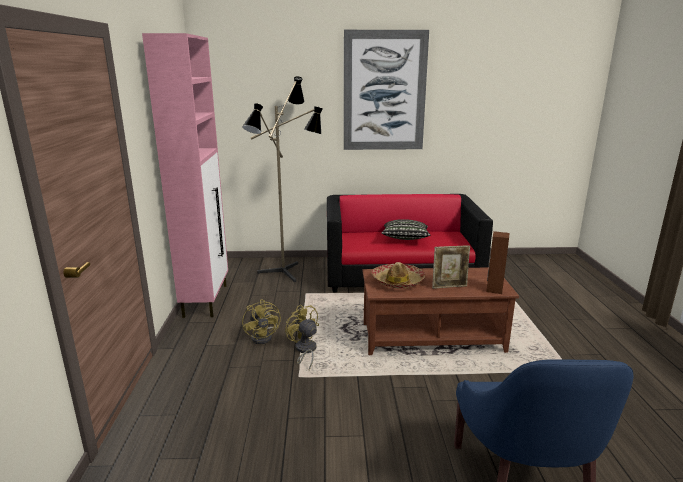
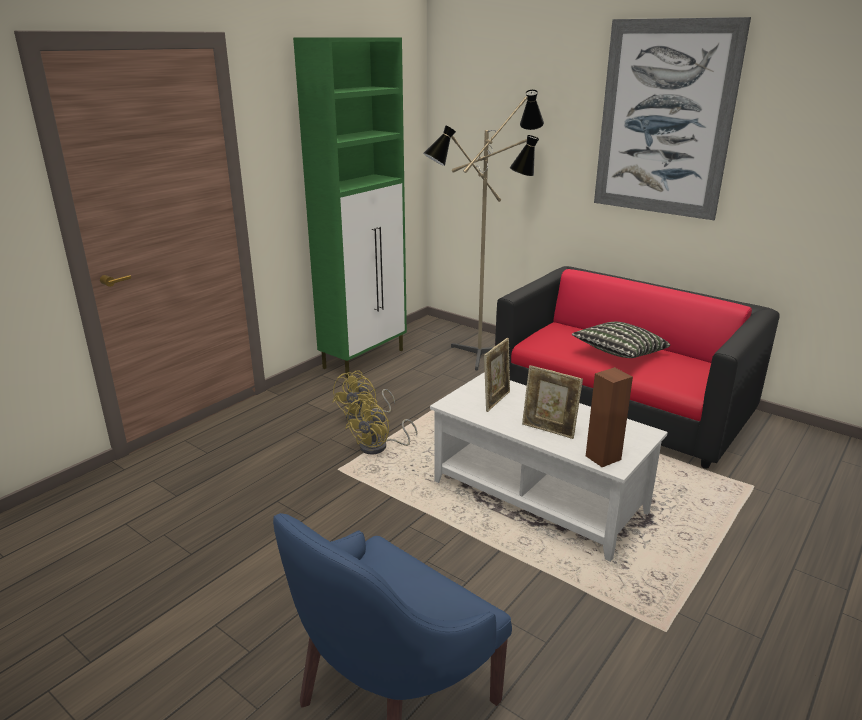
camera: 40 degrees right, 5 degrees up
pink cabinet [142,33,228,318] -> green cabinet [293,38,407,378]
yellow fan [285,304,319,370] -> yellow fan turned 150 degrees counterclockwise [345,398,417,455]
brown coffee table [362,268,519,355] -> white coffee table [430,372,668,562]
hat [371,262,425,289] -> picture frame [484,338,510,412]

